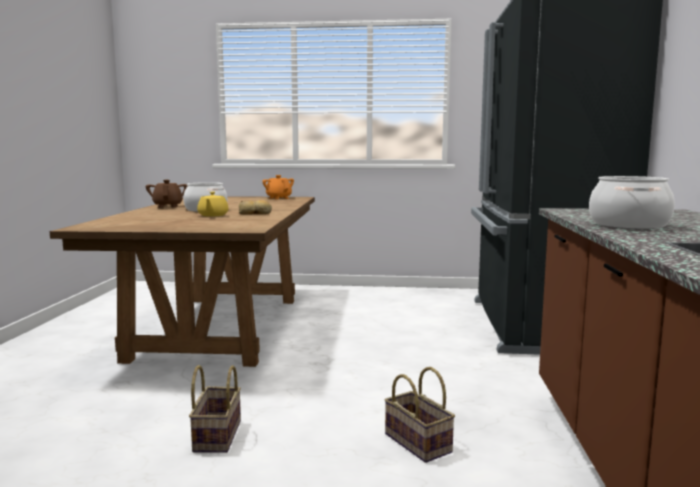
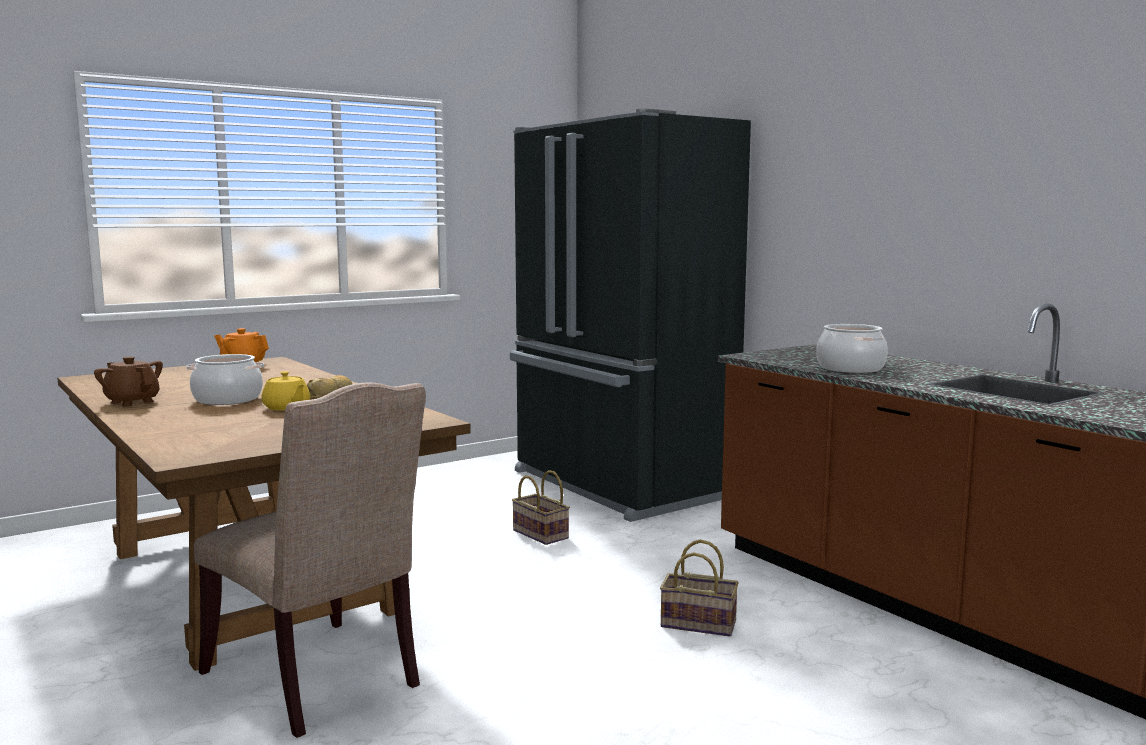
camera: 40 degrees left, 0 degrees up
basket [189,365,241,453] -> basket moved to [512,470,570,545]
none -> beige chair [194,383,426,738]

